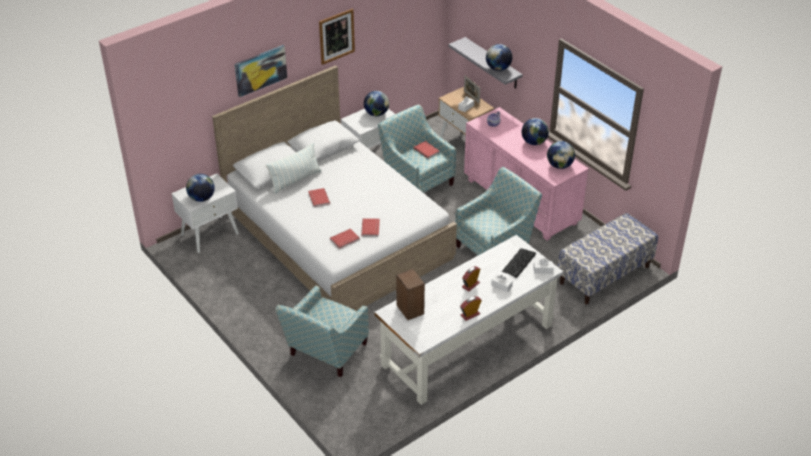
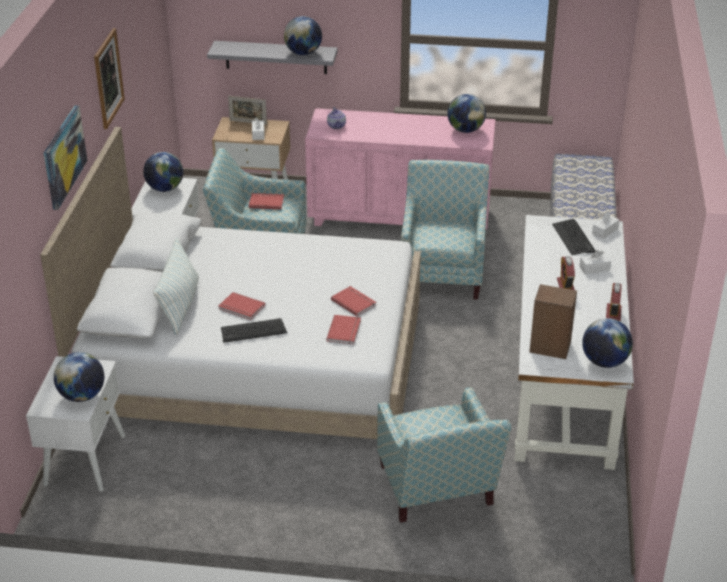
camera: 45 degrees left, 5 degrees down
globe [522,118,549,145] -> globe moved to [582,318,633,368]
none -> keyboard [221,318,287,343]

